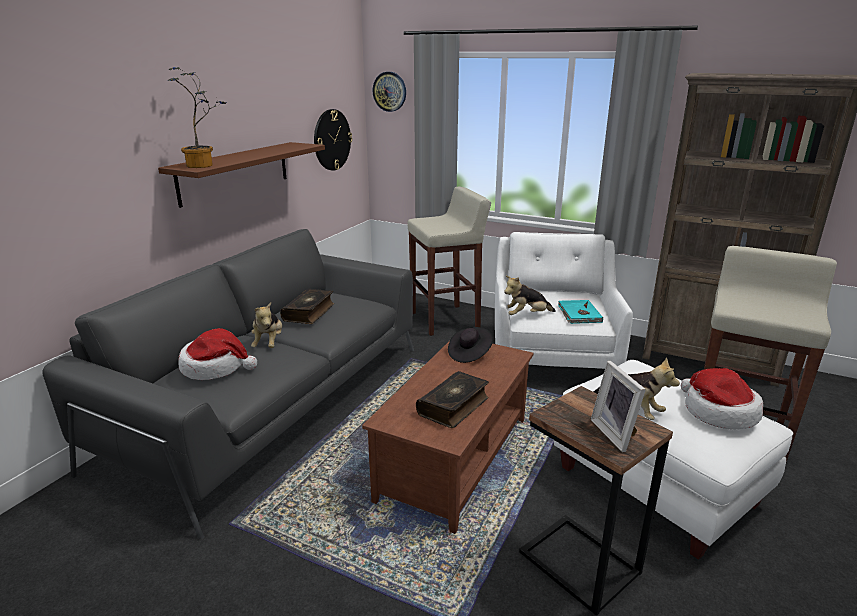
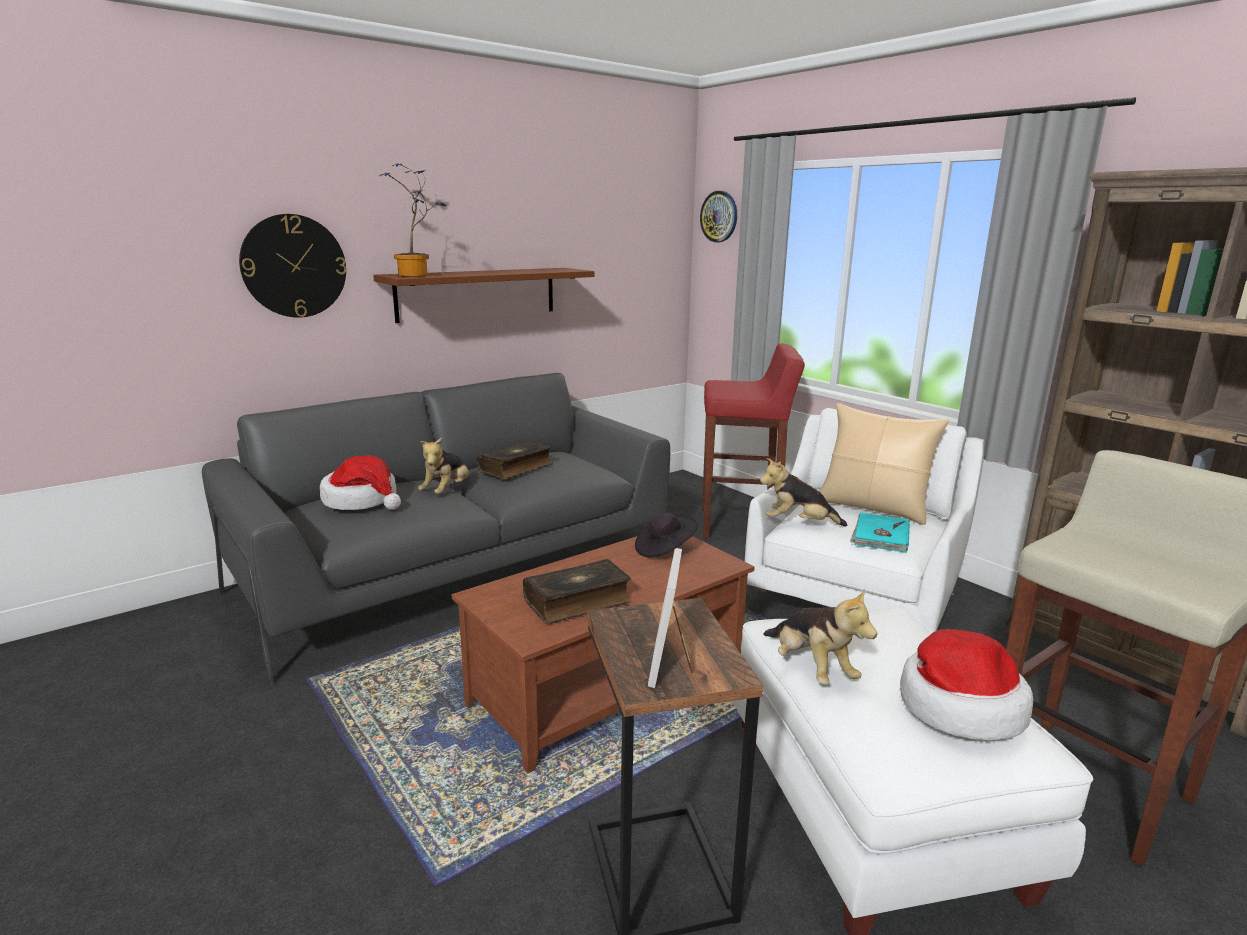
camera: 25 degrees right, 5 degrees down
wall clock [314,109,352,170] -> wall clock moved to [239,214,347,318]
beige stool [407,187,491,336] -> red stool [702,344,805,539]
none -> beige pillow [820,403,949,525]

